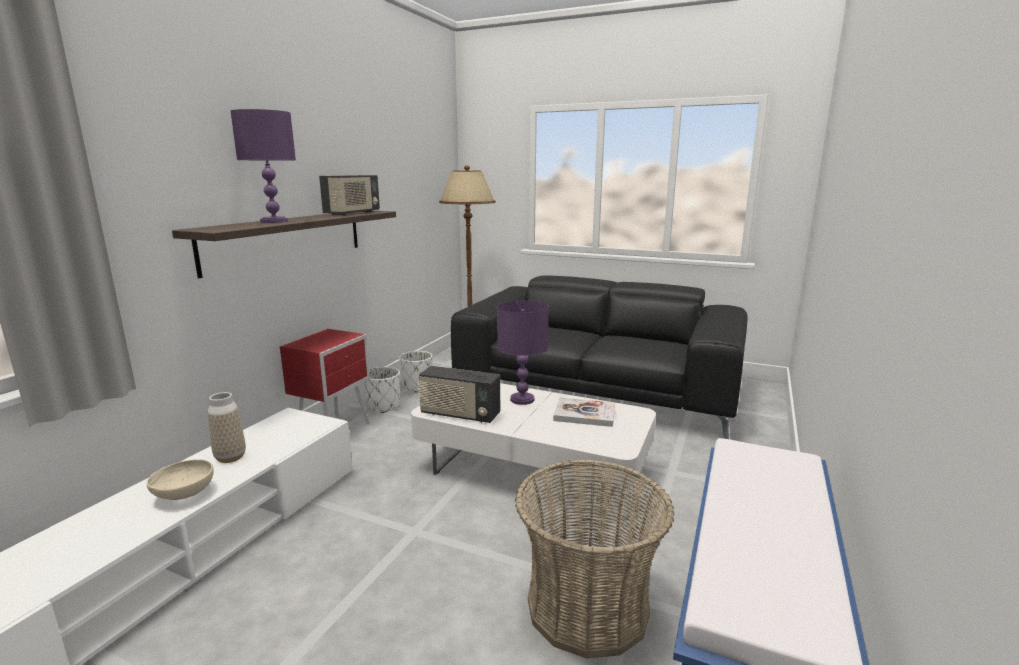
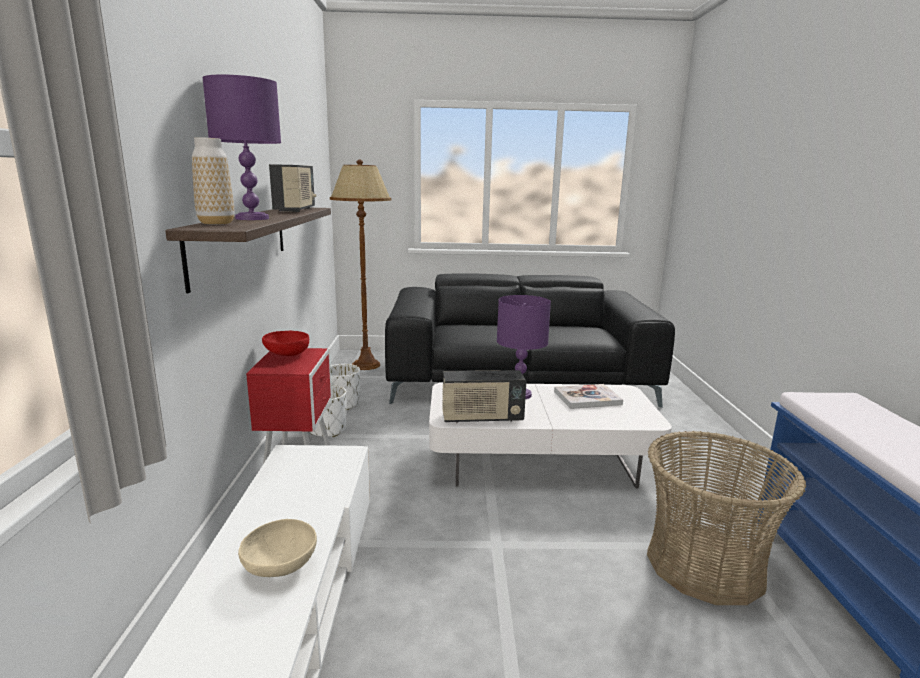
camera: 25 degrees left, 0 degrees up
vase [208,392,246,463] -> vase moved to [192,137,234,225]
none -> red bowl [262,331,309,356]

